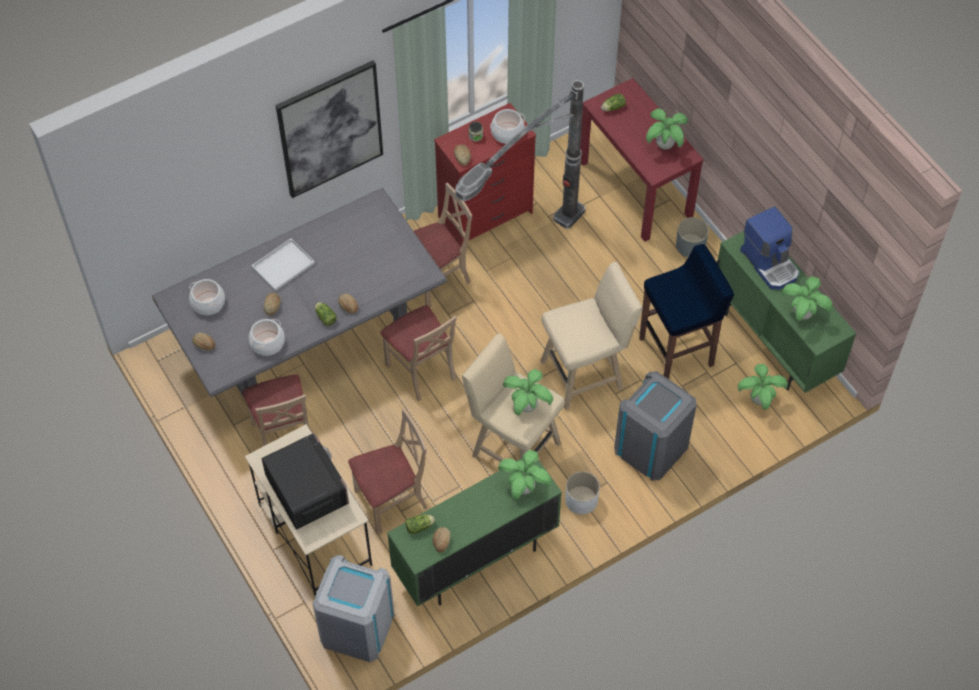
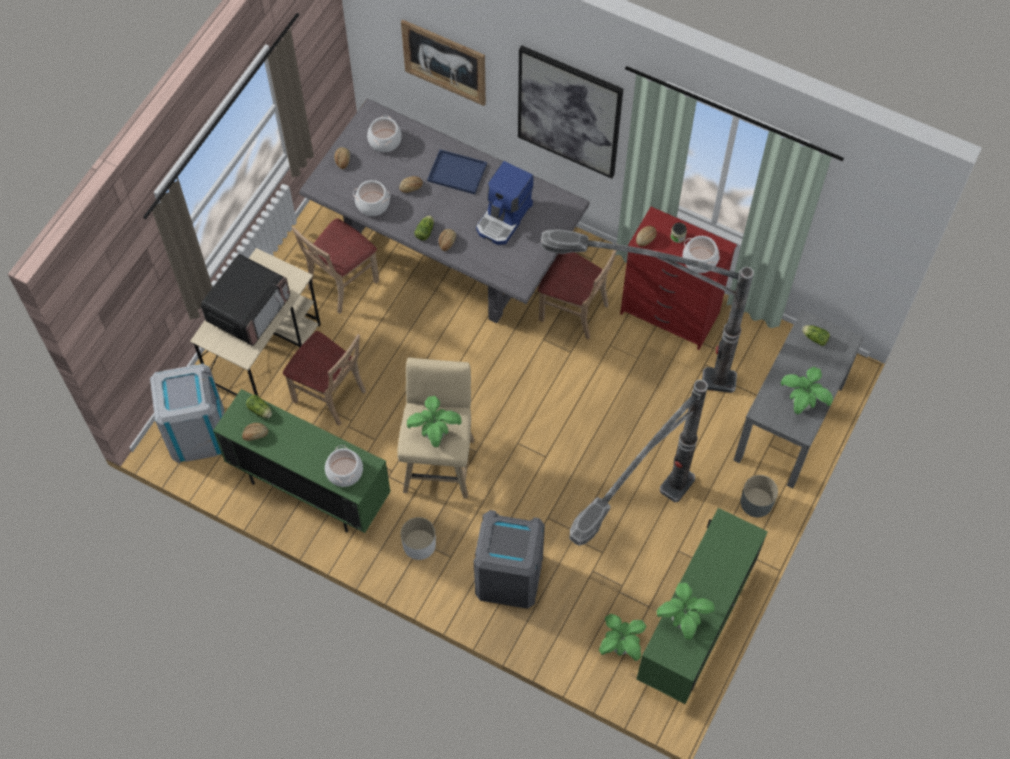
camera: 60 degrees right, 5 degrees up
white tray [251,238,315,292] -> blue tray [427,149,487,194]
beige chair [380,305,457,401] -> none
potted plant [498,450,551,500] -> cooking pot [325,445,363,487]
beige stool [540,262,642,410] -> none
red console table [580,78,704,242] -> grey console table [734,310,864,488]
blue stool [639,244,734,379] -> floor lamp [570,380,708,546]
coffee machine [740,206,799,290] -> coffee machine moved to [476,161,534,245]
none -> picture [401,19,486,106]

